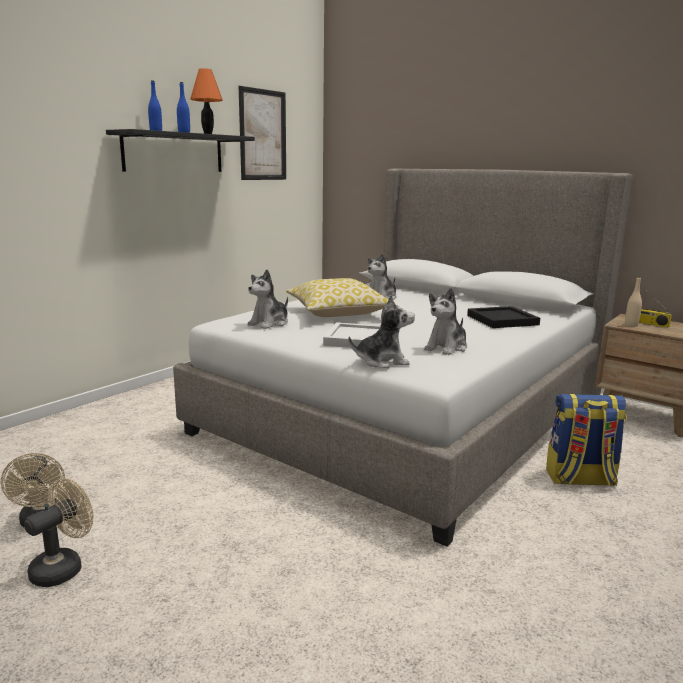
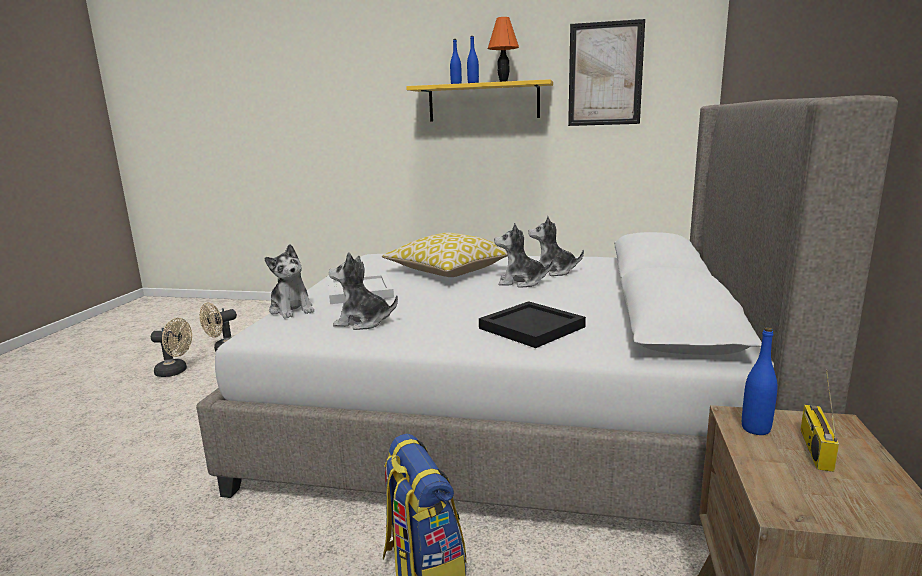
camera: 65 degrees right, 0 degrees up
black shelf [106,129,255,172] -> yellow shelf [406,79,553,122]
plush toy [247,269,288,329] -> plush toy moved to [494,223,554,288]
beige bottle [625,276,642,327] -> blue bottle [742,327,777,435]

